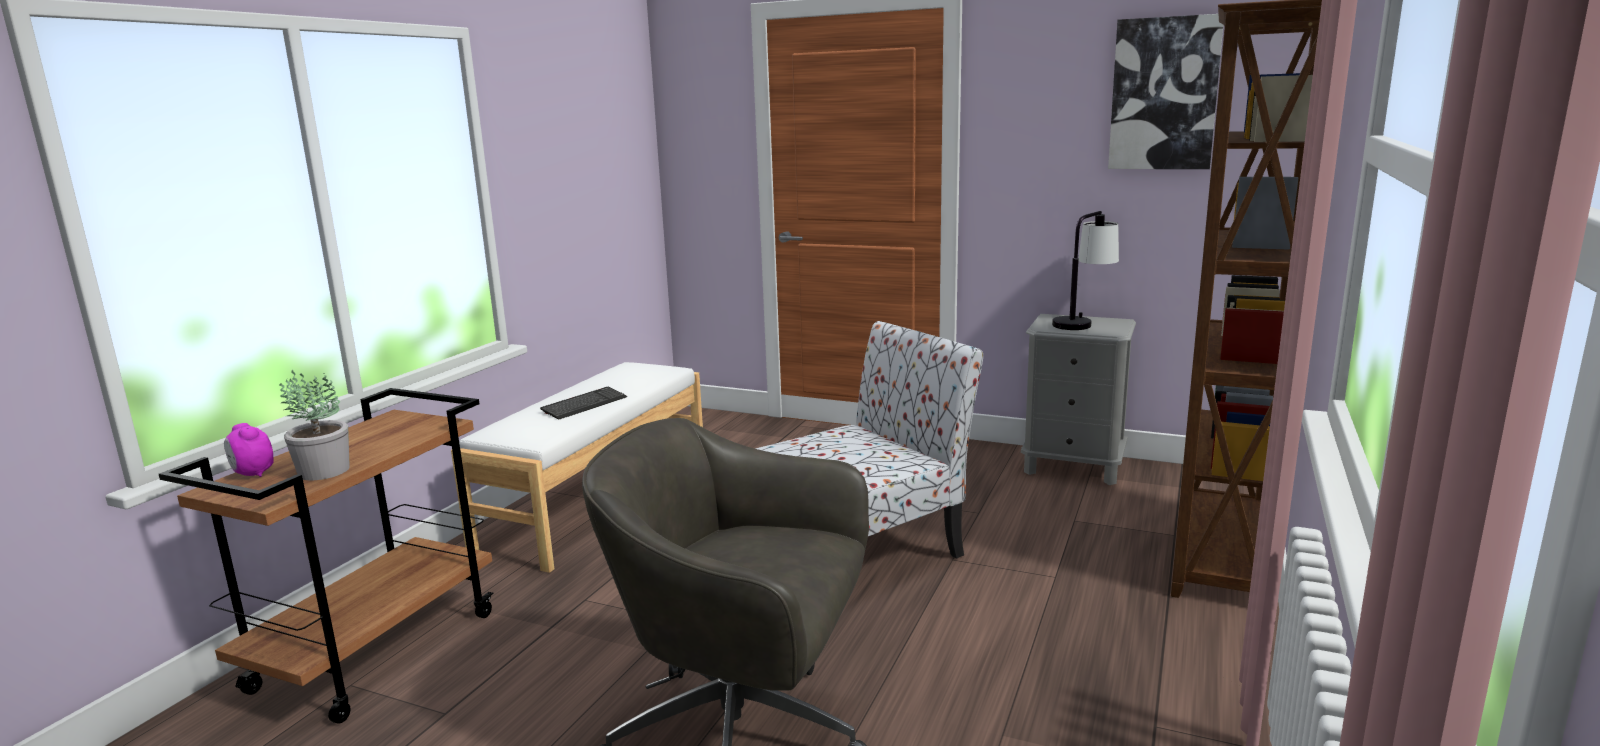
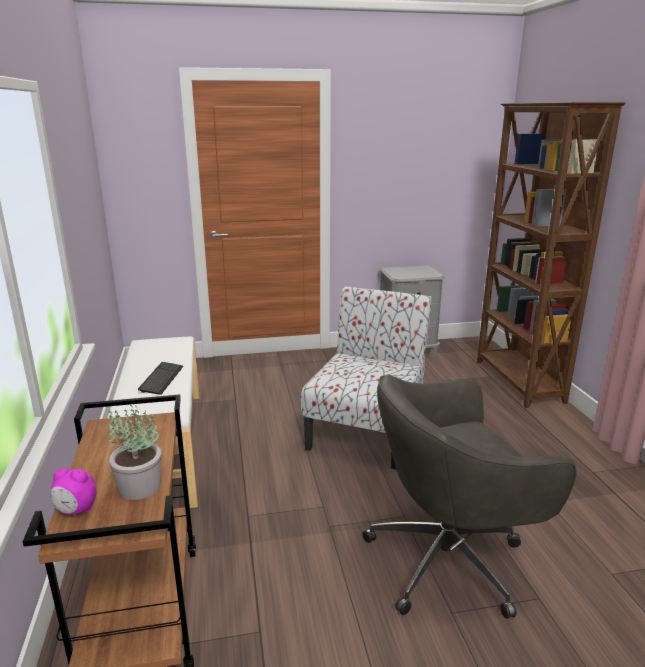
camera: 35 degrees left, 5 degrees up
table lamp [1052,211,1119,330] -> none
picture [1108,14,1223,169] -> none

